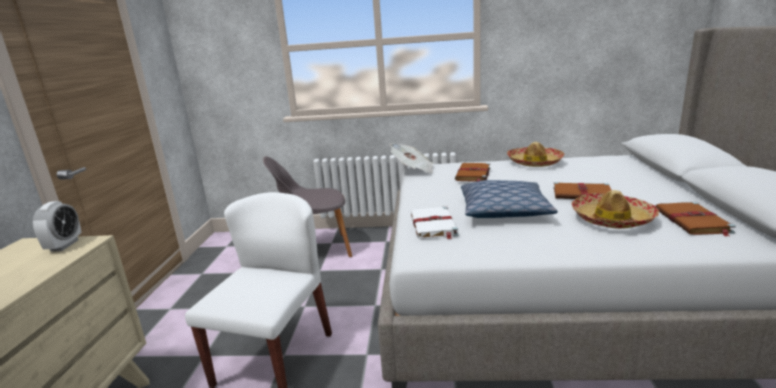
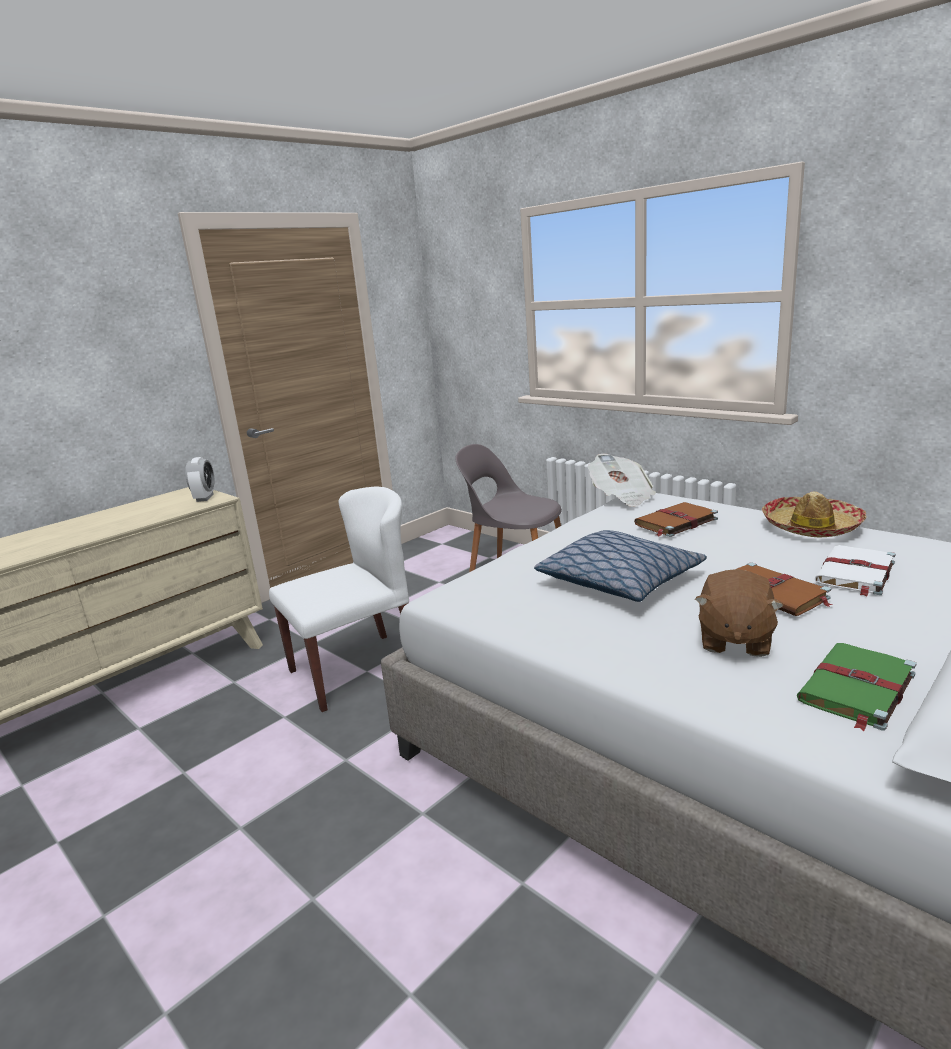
camera: 40 degrees right, 0 degrees up
alarm clock [32,201,82,252] -> alarm clock turned 45 degrees counterclockwise [185,457,215,502]
white book [411,206,458,239] -> white book moved to [815,545,896,596]
hat [572,190,659,229] -> brown plush toy [695,569,784,657]
brown book [655,202,736,237] -> green book [797,643,917,731]

